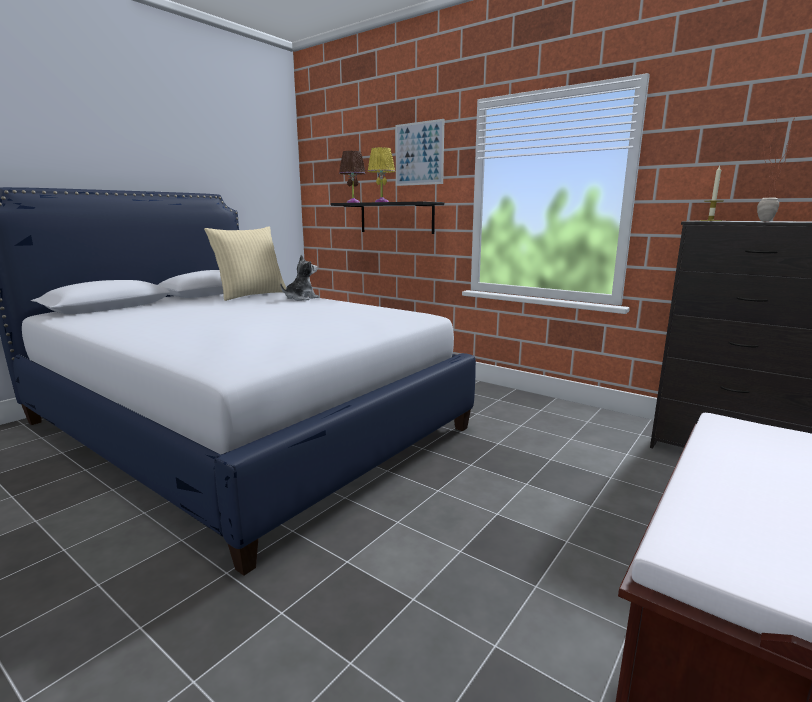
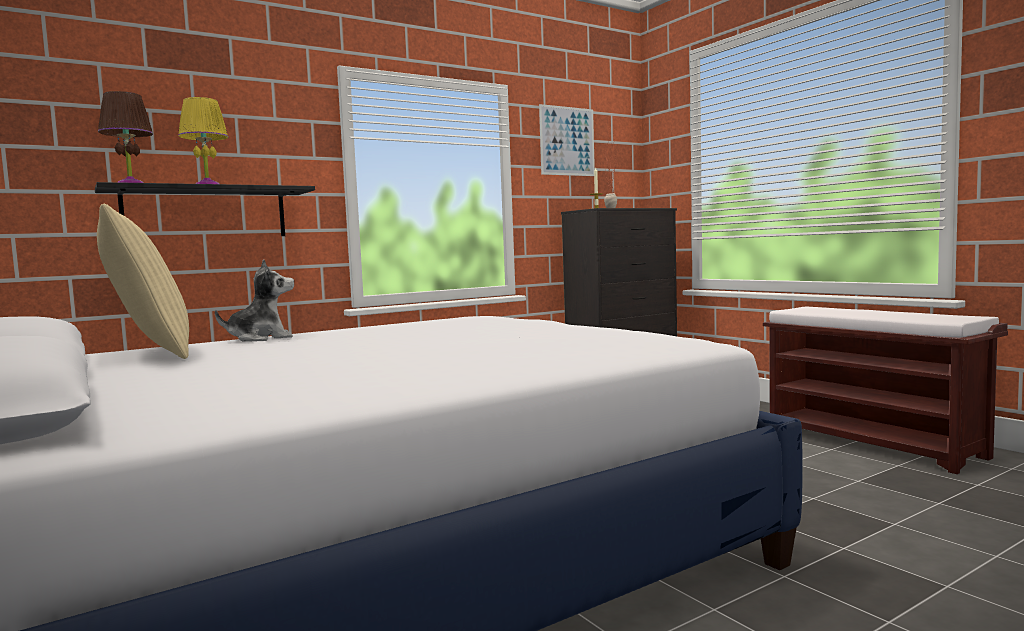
camera: 70 degrees left, 10 degrees down
plush toy [280,255,319,301] -> plush toy turned 90 degrees clockwise [215,259,294,342]
picture [395,119,444,186] -> picture moved to [539,104,595,176]

